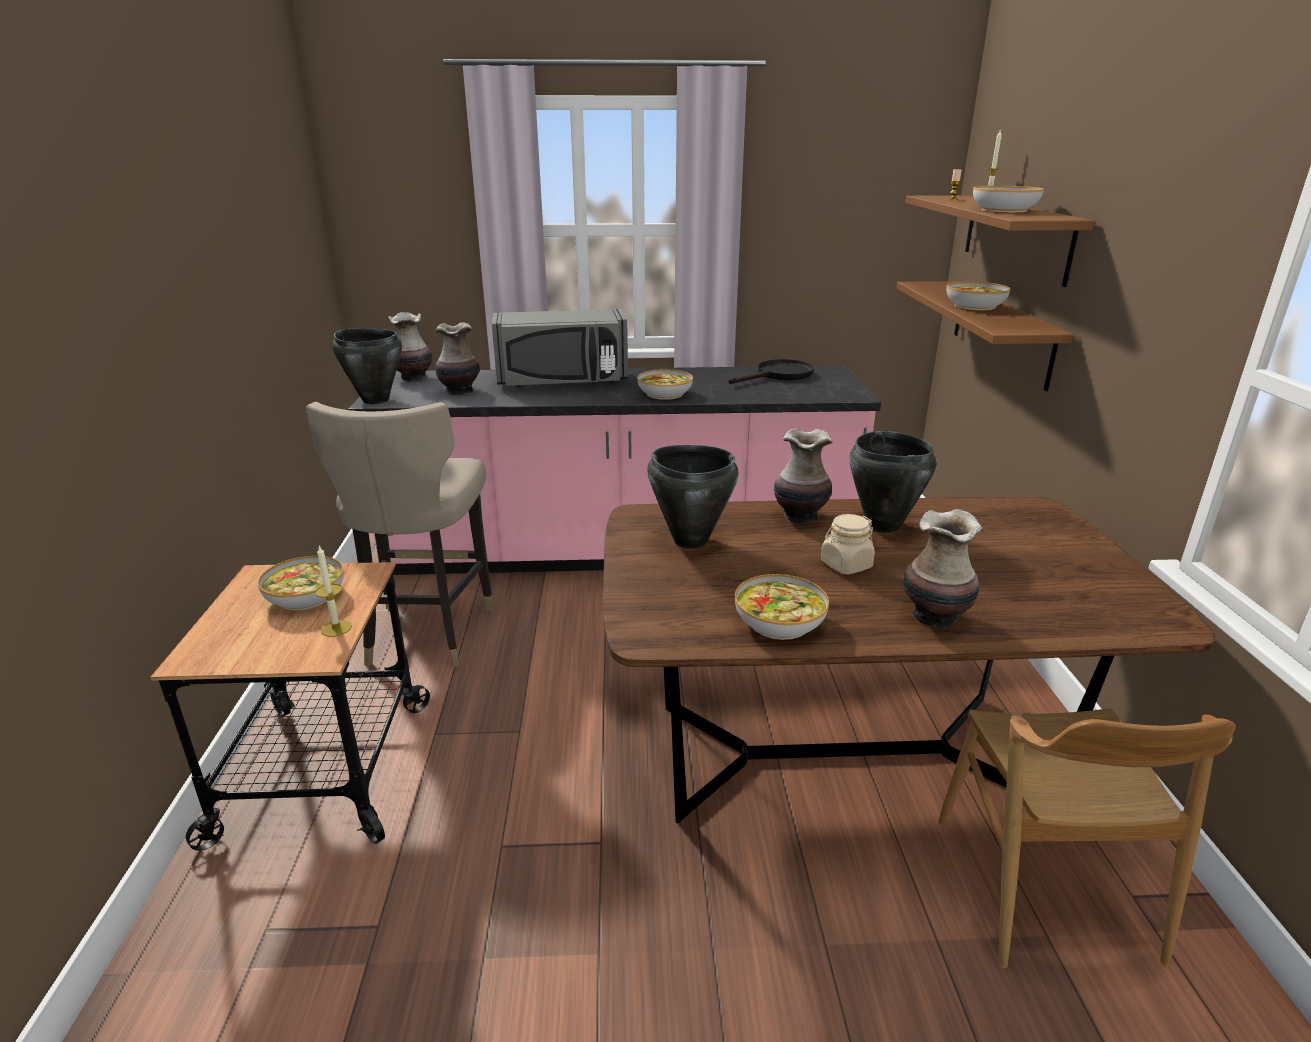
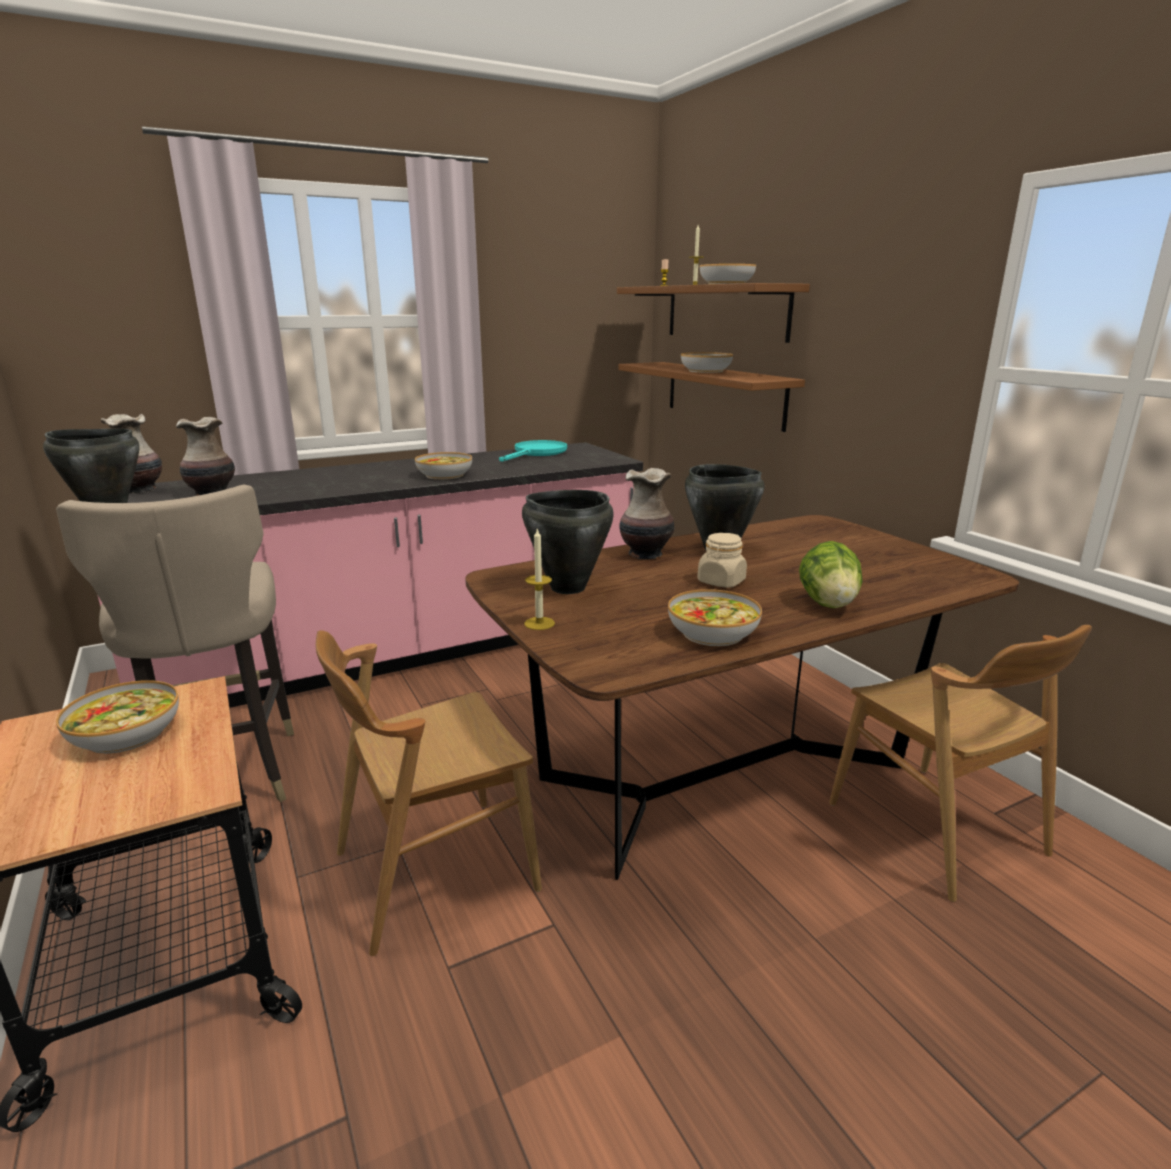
camera: 25 degrees left, 5 degrees down
candle [315,546,352,637] -> candle moved to [524,529,555,630]
grey microwave [492,309,628,387] -> none
black frying pan [728,359,814,384] -> turquoise frying pan [499,440,567,462]
vase [902,509,983,629] -> lettuce [799,541,862,608]
none -> brown chair [316,630,542,956]

